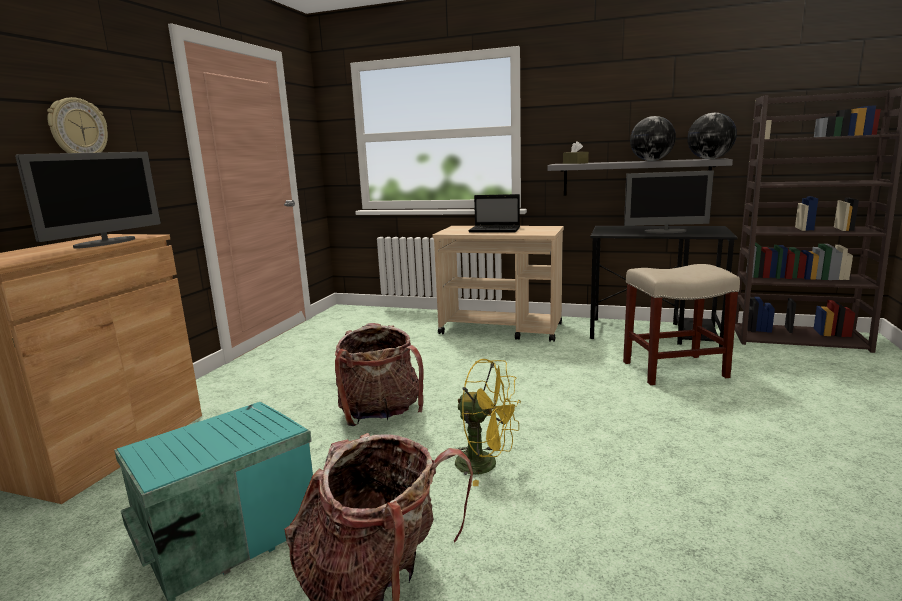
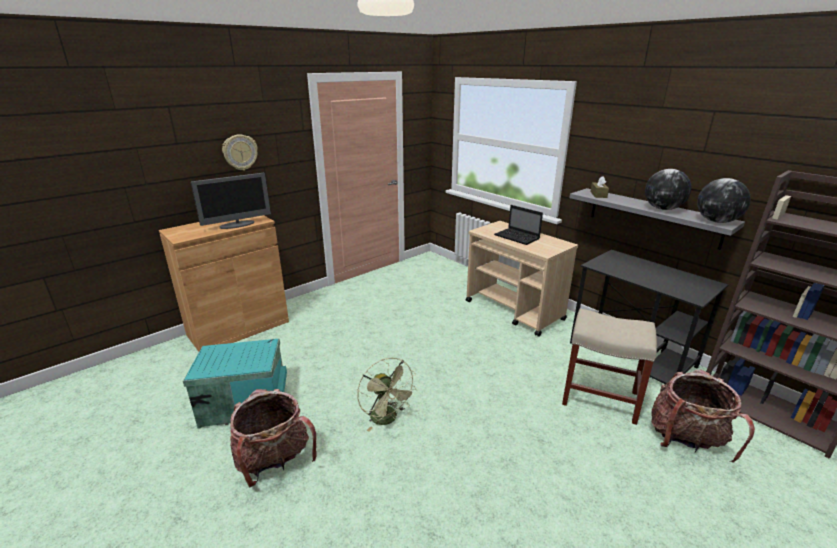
camera: 30 degrees right, 10 degrees up
backpack [335,323,423,426] -> backpack moved to [651,369,755,463]
yellow fan [455,359,521,486] -> green fan [357,358,418,432]
monitor [624,170,714,233] -> none

